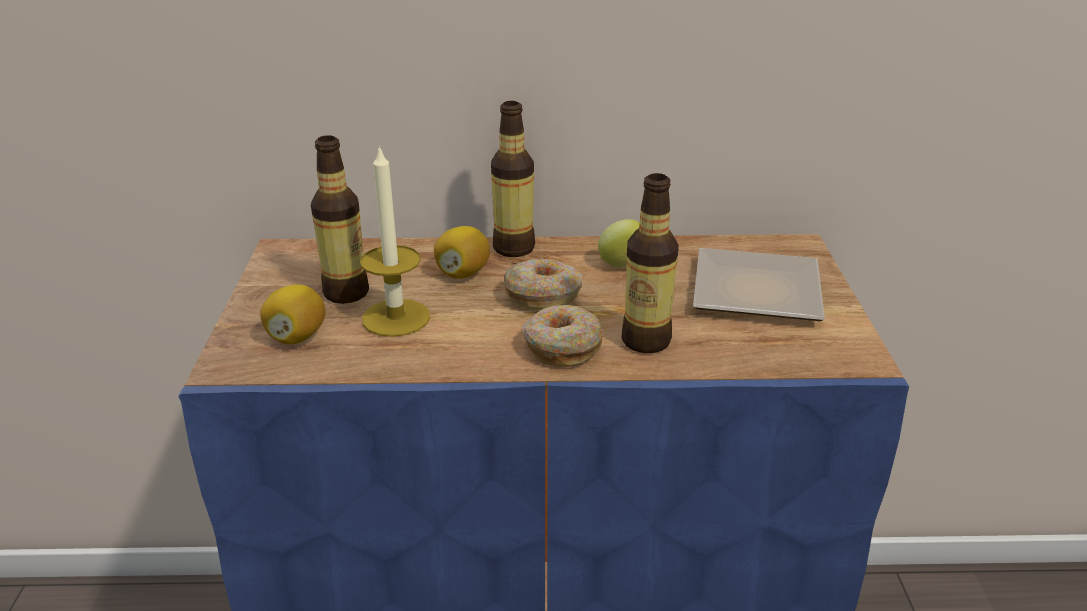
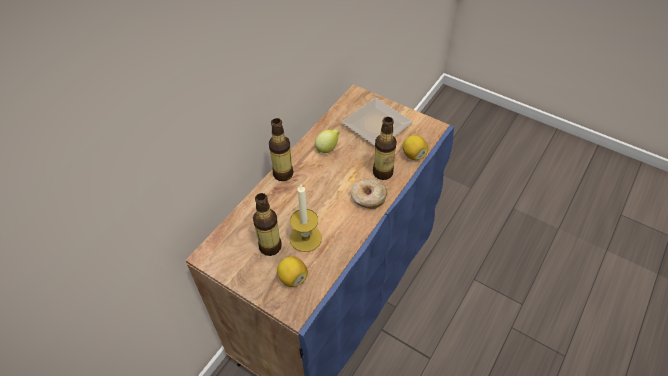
camera: 55 degrees left, 20 degrees up
lemon [434,226,490,279] -> lemon moved to [402,135,428,160]
donut [504,259,582,310] -> none

